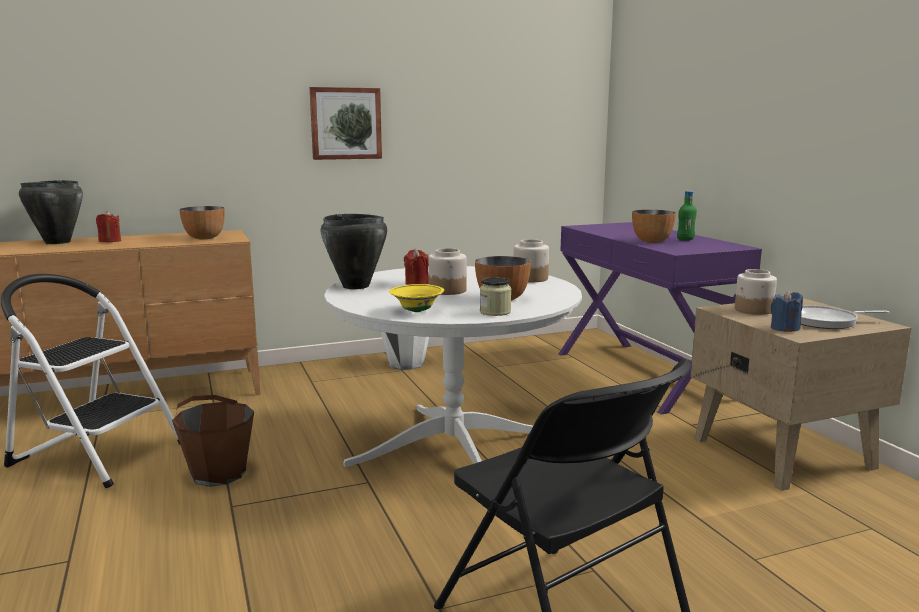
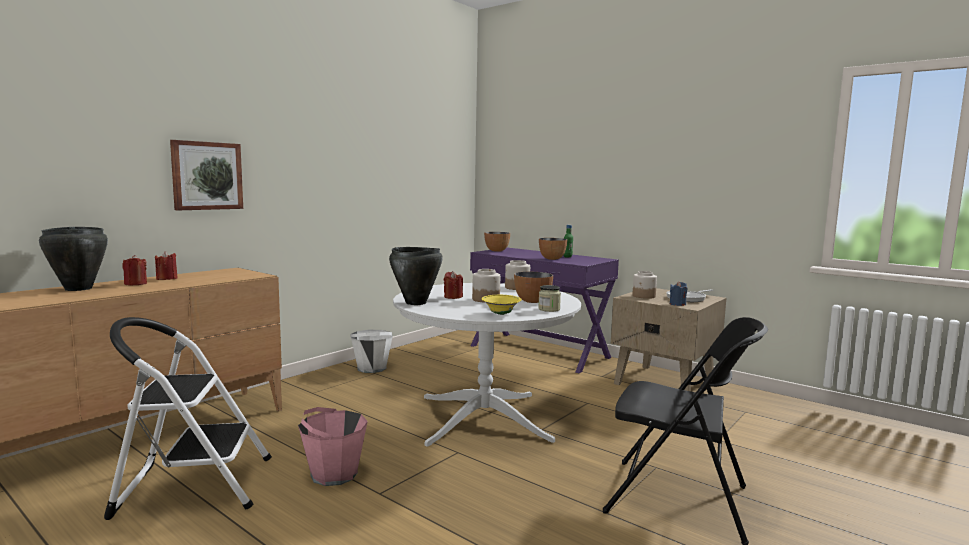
camera: 30 degrees left, 5 degrees down
brown bucket [172,395,254,487] -> pink bucket [298,407,368,486]
bowl [179,206,225,239] -> bowl moved to [484,232,510,252]
picture [310,87,382,160] -> picture moved to [170,140,243,210]
none -> red candle [155,251,178,280]

